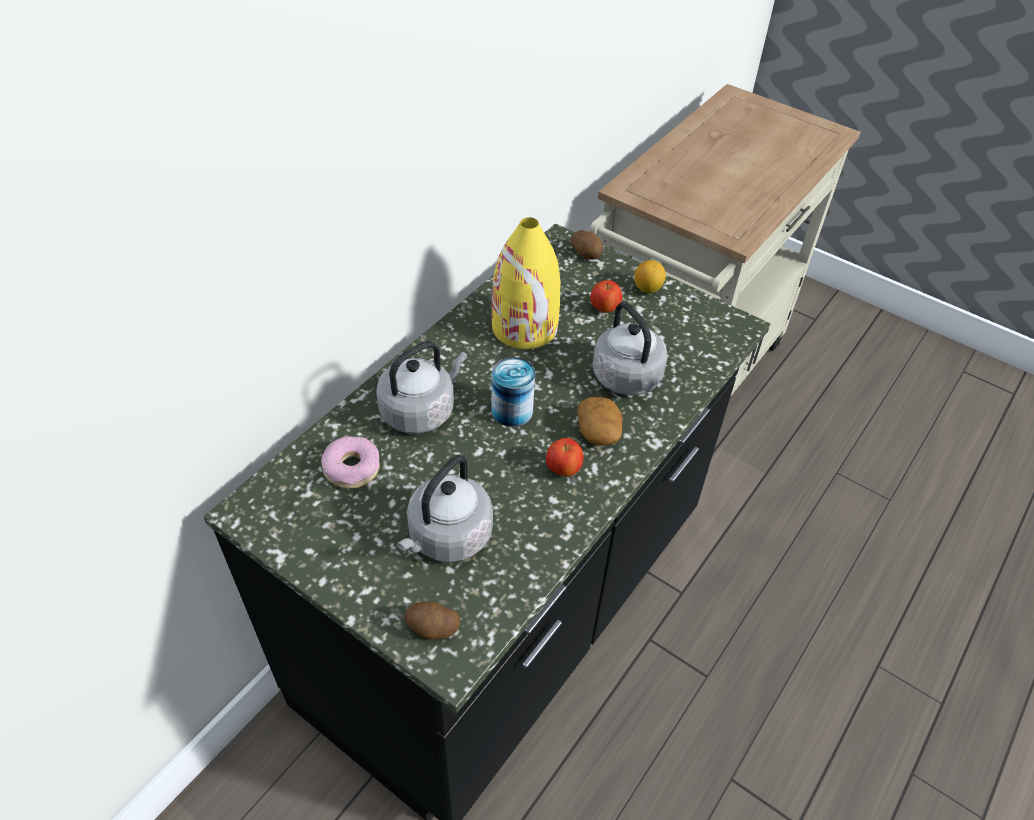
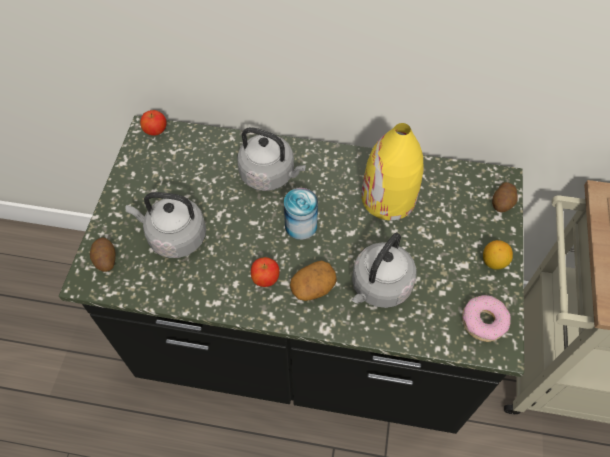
camera: 65 degrees right, 10 degrees up
donut [321,436,380,489] -> donut moved to [462,295,511,342]
apple [590,280,622,313] -> apple moved to [140,110,167,136]

